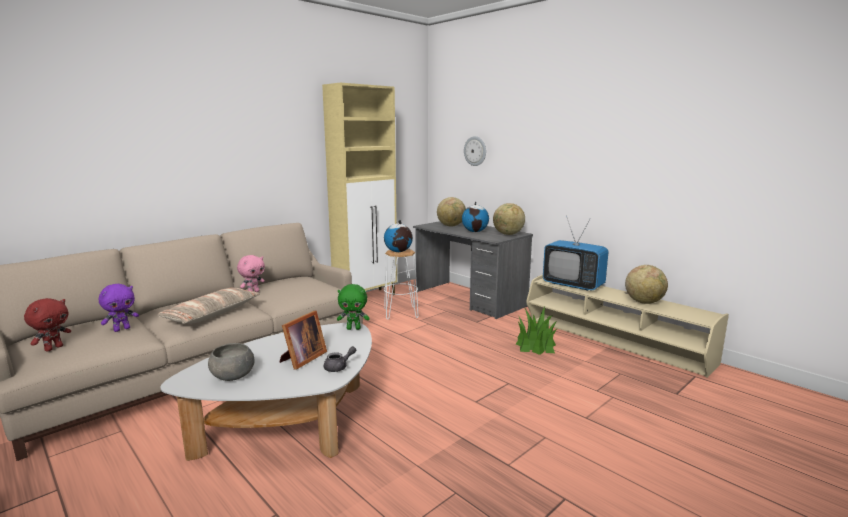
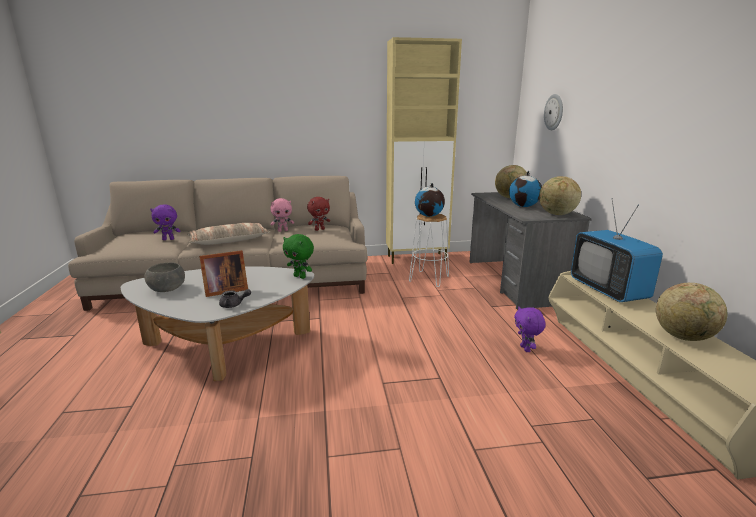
camera: 35 degrees right, 5 degrees up
red plush toy [24,298,71,352] -> red plush toy moved to [307,197,330,231]
potted plant [516,307,558,355] -> purple plush toy [514,307,546,352]

